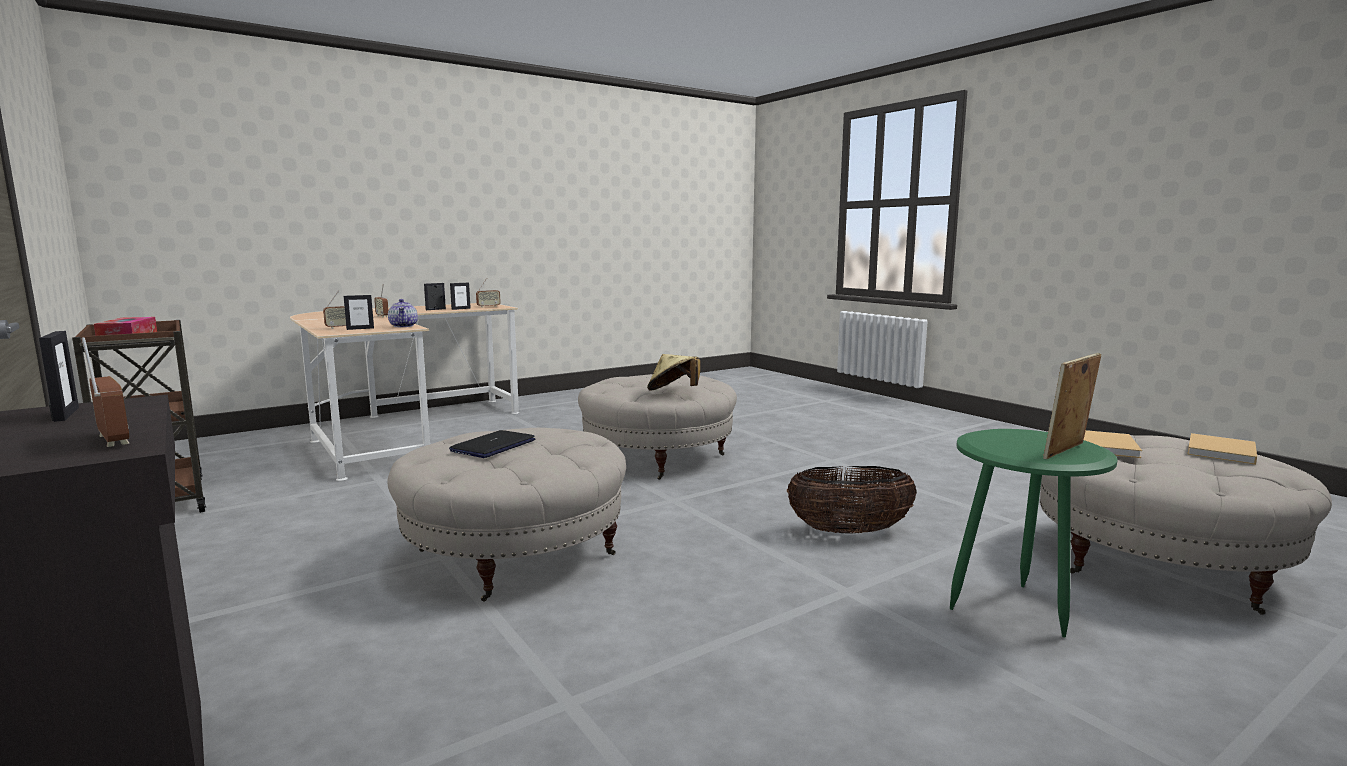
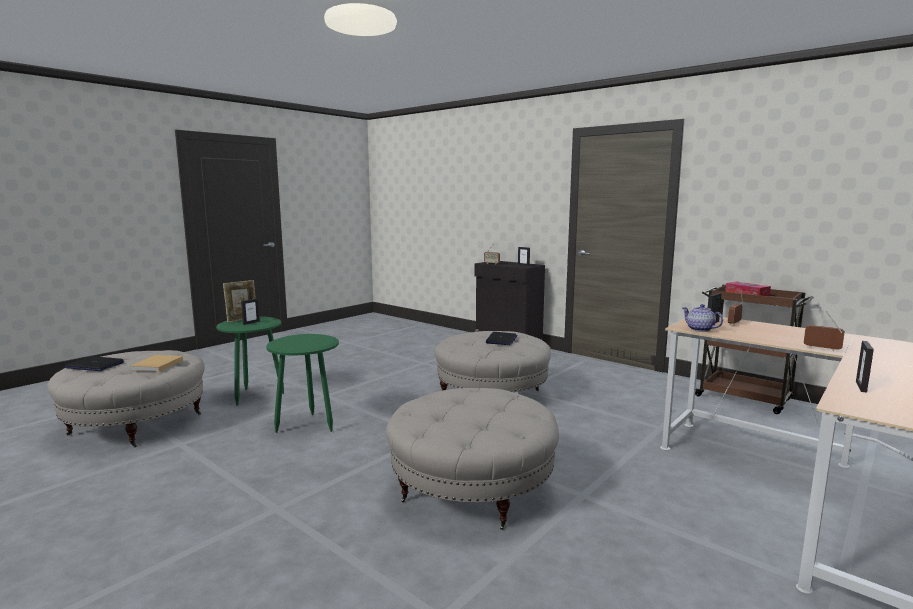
camera: 165 degrees right, 0 degrees up
picture frame [424,283,446,310] -> picture frame moved to [241,298,260,325]
radio [476,278,501,308] -> none
beige hat [647,354,700,391] -> none
basket [787,466,917,534] -> green side table [266,334,339,433]
beige book [1187,433,1257,465] -> laptop [65,356,124,371]

